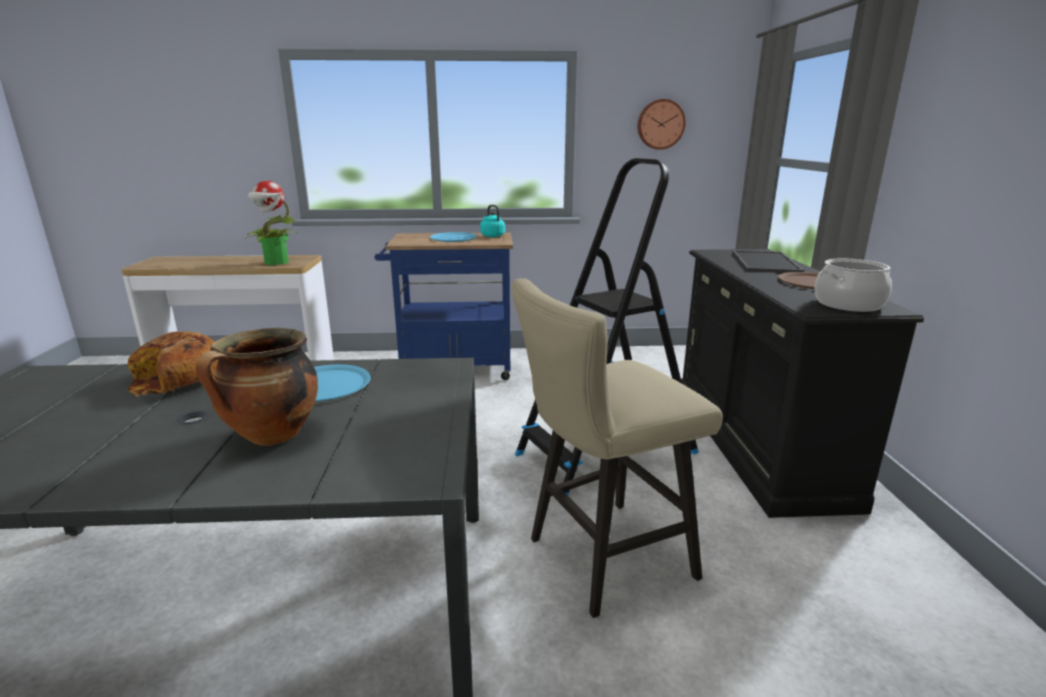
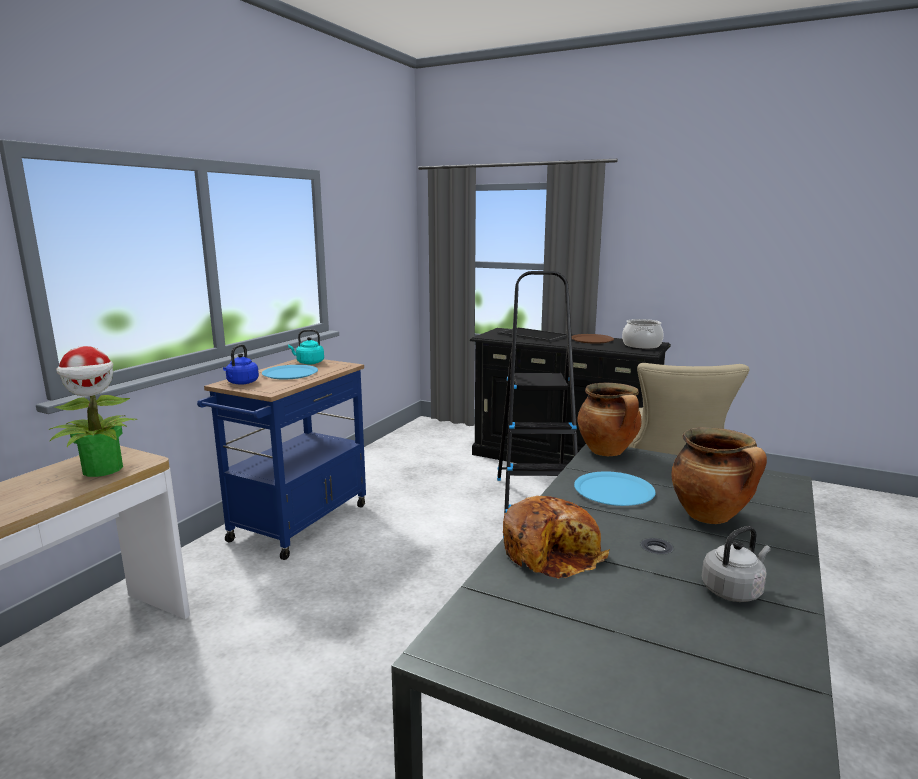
camera: 60 degrees left, 5 degrees down
wall clock [637,99,686,150] -> none
none -> blue kettle [223,344,259,385]
none -> cooking pot [577,383,642,456]
none -> grey kettle [702,526,771,602]

